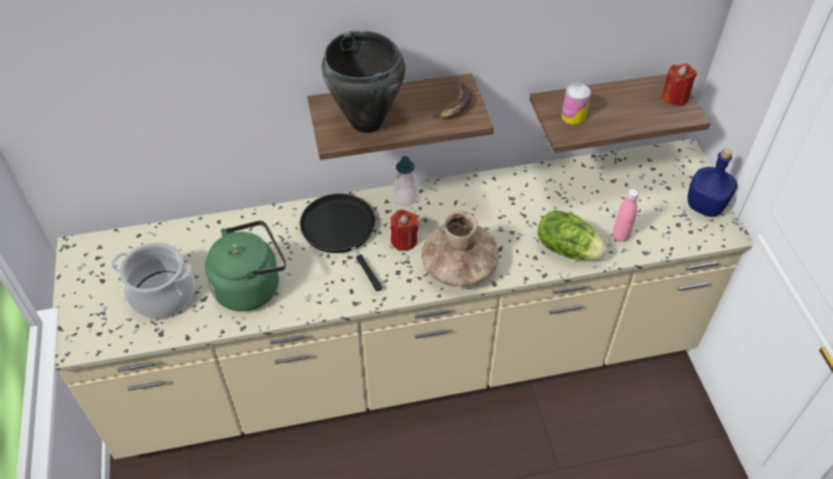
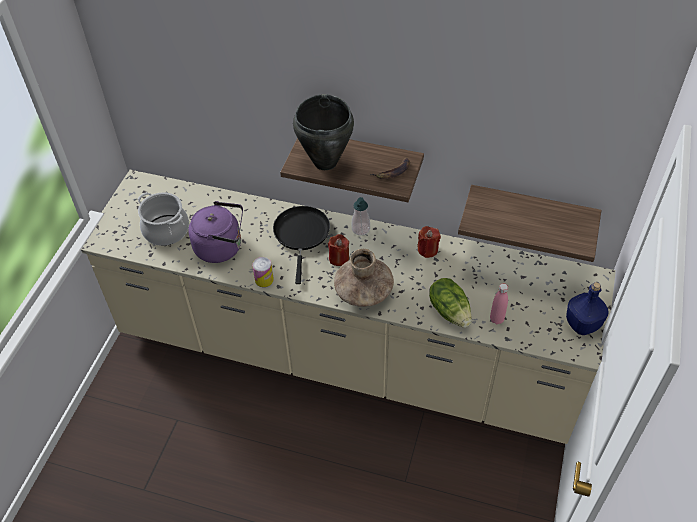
camera: 30 degrees right, 0 degrees up
green kettle [205,221,286,311] -> purple kettle [188,201,243,263]
can [561,83,591,125] -> can moved to [252,257,274,287]
red candle [661,64,697,106] -> red candle moved to [417,226,441,258]

